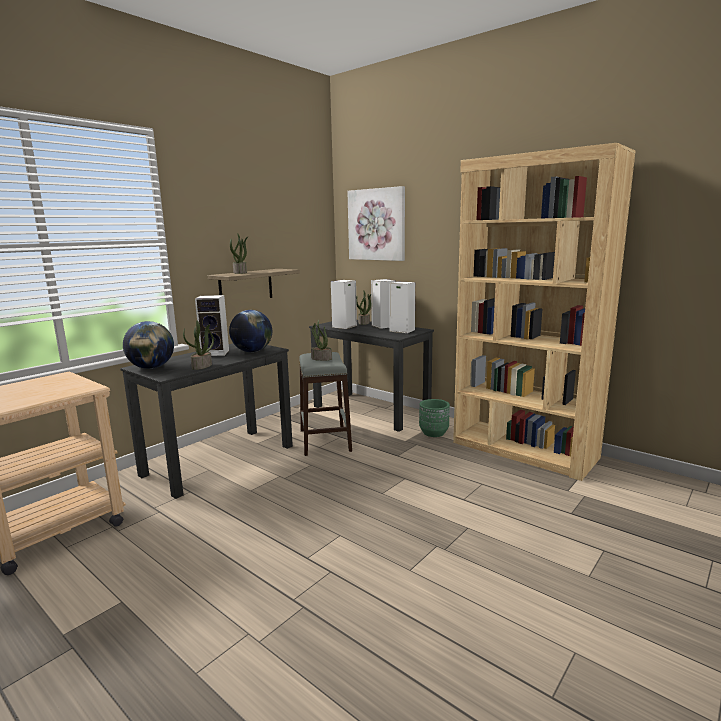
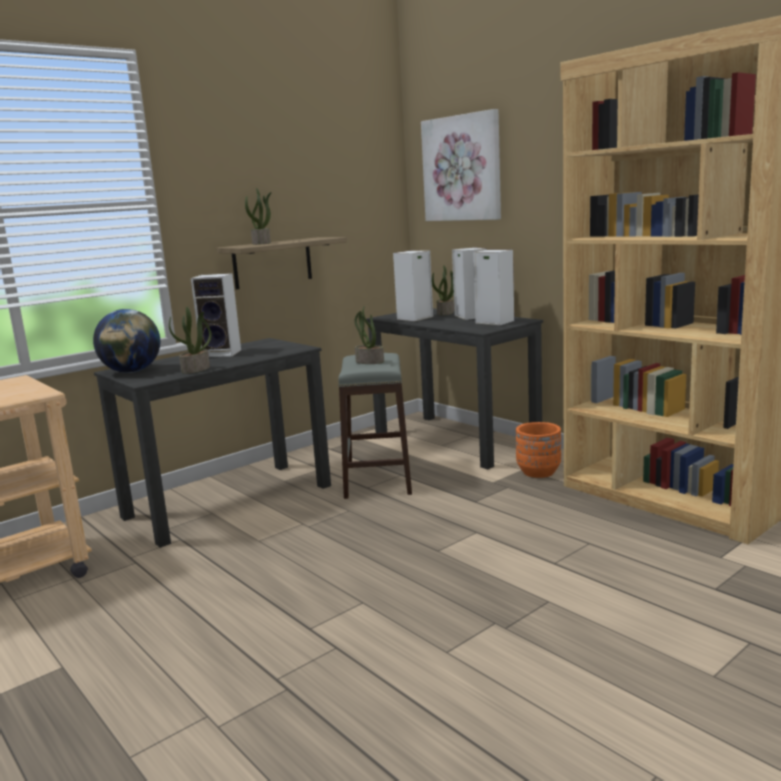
camera: 10 degrees right, 0 degrees up
globe [229,310,272,352] -> none
green planter [419,399,450,437] -> orange planter [516,422,561,478]

